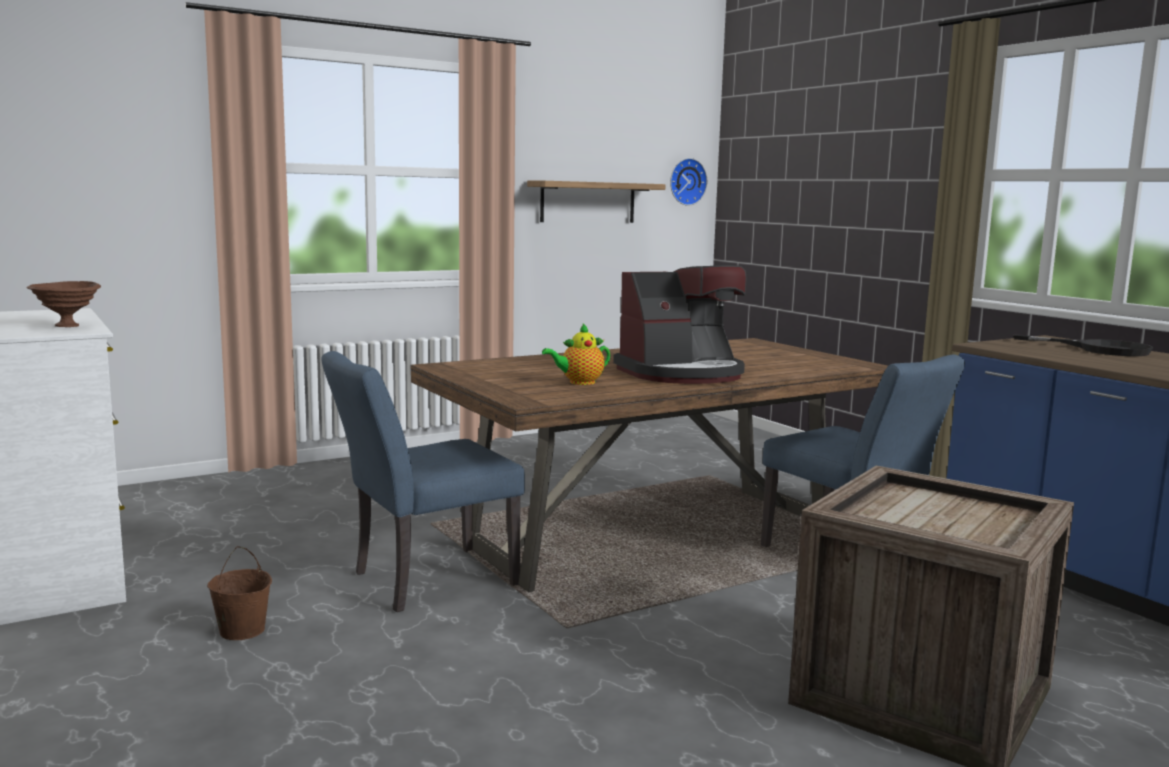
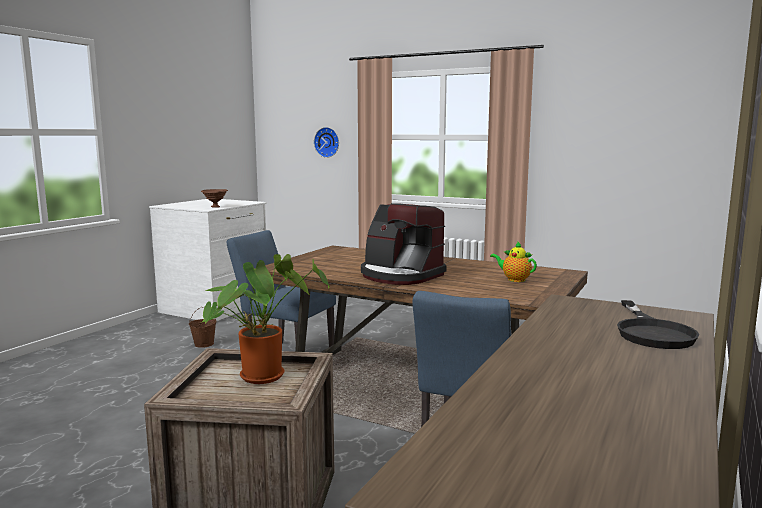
camera: 60 degrees right, 0 degrees up
shelf [527,181,665,223] -> none
teapot [542,324,610,385] -> teapot moved to [490,242,537,282]
wall clock [670,158,707,206] -> wall clock moved to [314,127,339,158]
none -> potted plant [202,254,330,384]

